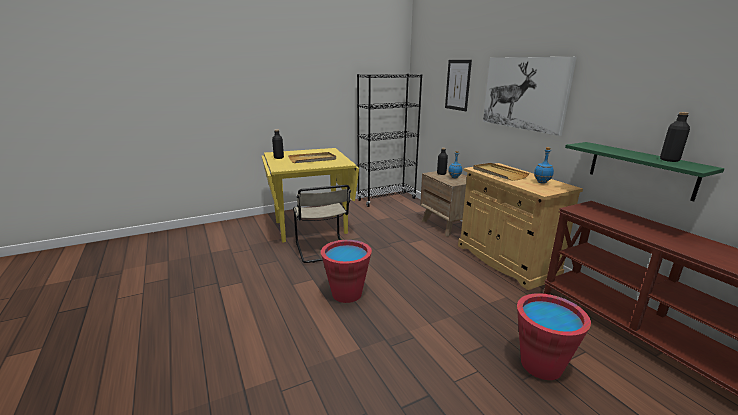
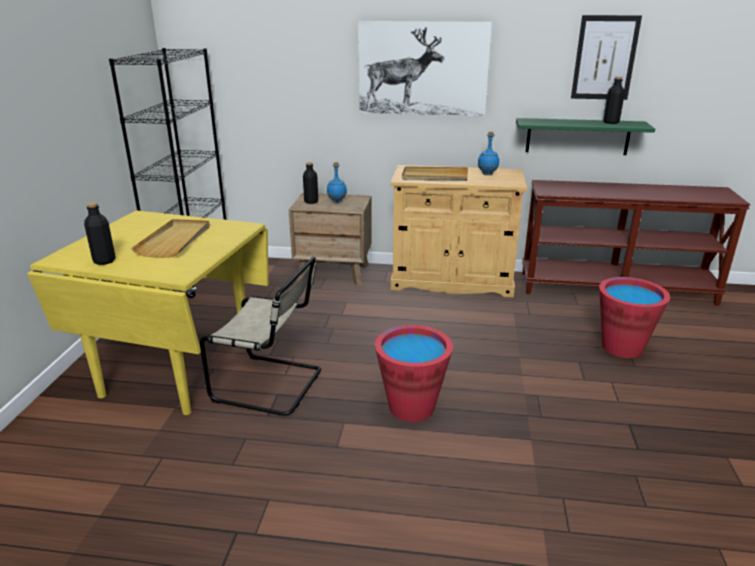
camera: 55 degrees left, 5 degrees up
picture [445,60,472,111] -> picture moved to [571,15,642,100]

